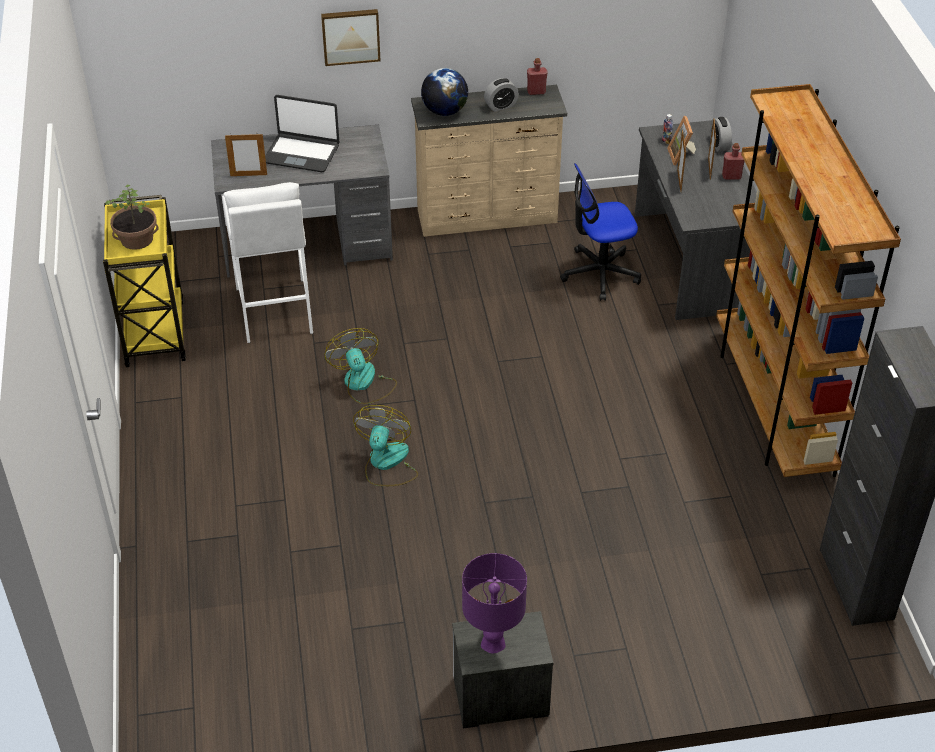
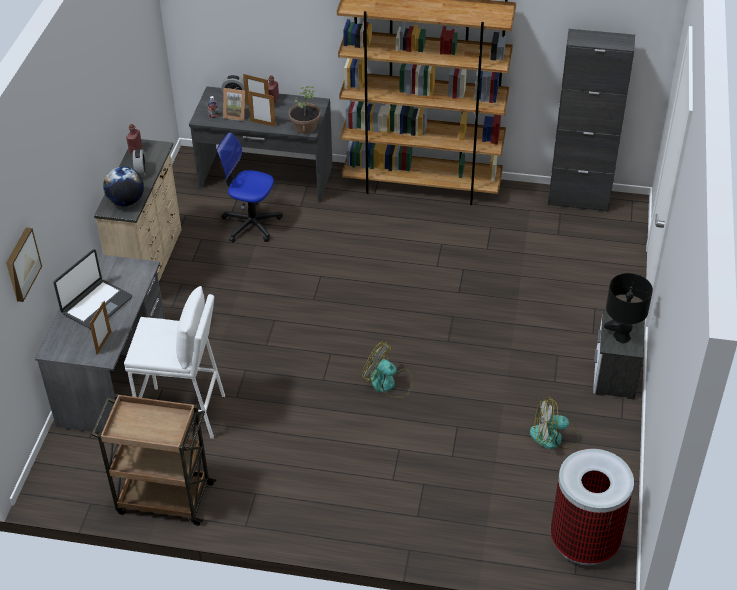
camera: 70 degrees left, 0 degrees up
yellow cart [103,195,186,367] -> brown cart [91,394,217,526]
potted plant [105,185,159,250] -> potted plant moved to [289,86,321,134]
picture [321,9,381,66] -> picture moved to [6,227,42,302]
fan [325,328,397,404] -> fan moved to [530,397,579,449]
purple table lamp [462,553,527,653] -> black table lamp [604,273,653,343]
office chair [560,163,641,301] -> office chair turned 105 degrees clockwise [217,132,283,242]
none -> trash can [550,449,634,566]

